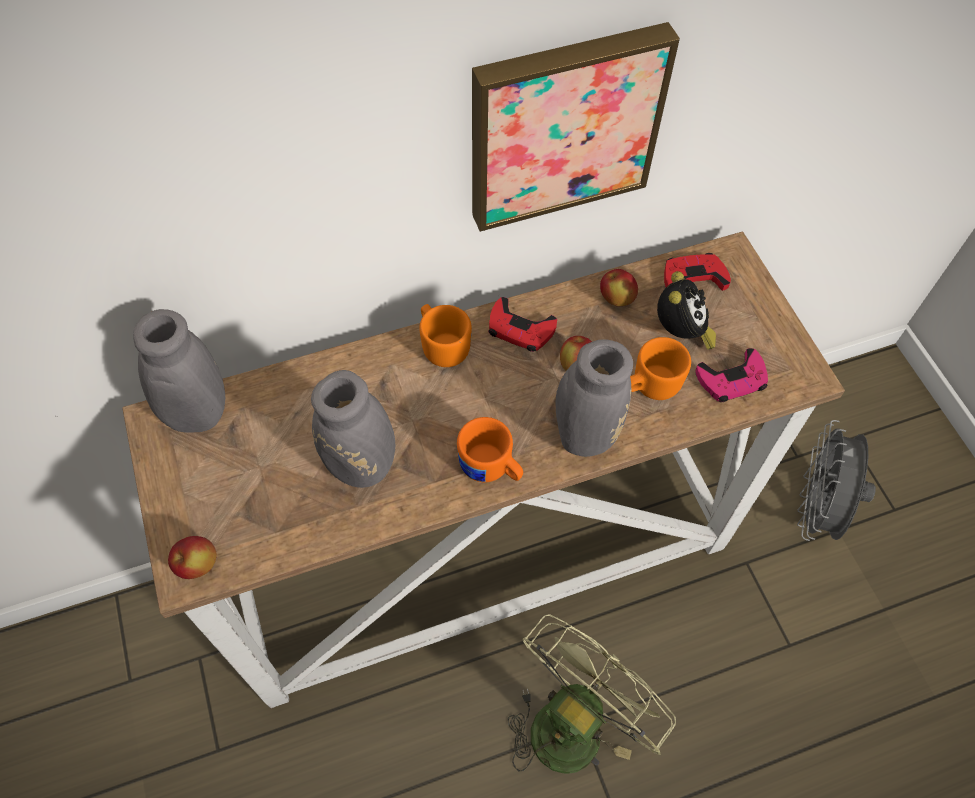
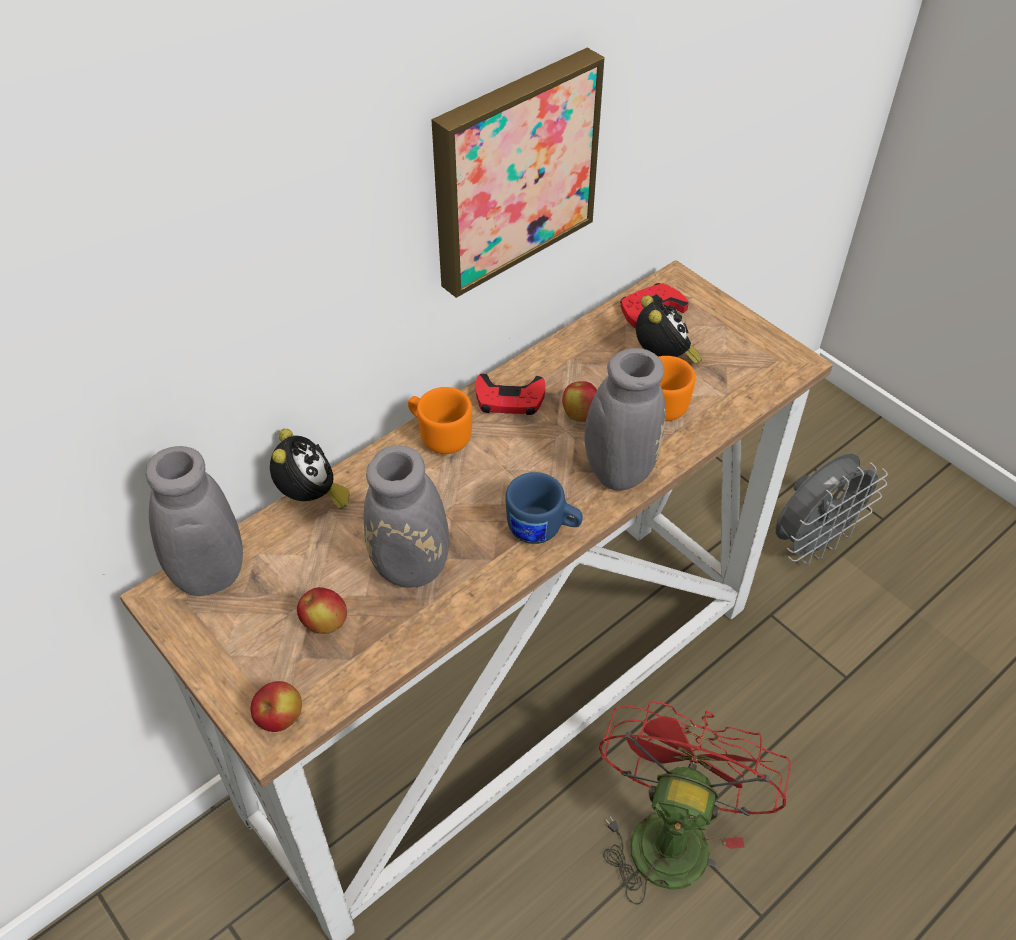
camera: 20 degrees left, 10 degrees down
orange mug [457,417,523,482] -> blue mug [505,472,583,544]
green fan [508,615,676,774] -> red fan [599,701,791,905]
apple [600,269,638,306] -> apple moved to [297,587,347,634]
pink game controller [695,348,768,402] -> none
grey fan [797,420,876,541] -> grey fan turned 120 degrees counterclockwise [776,453,888,565]
none -> alarm clock [270,429,350,509]

